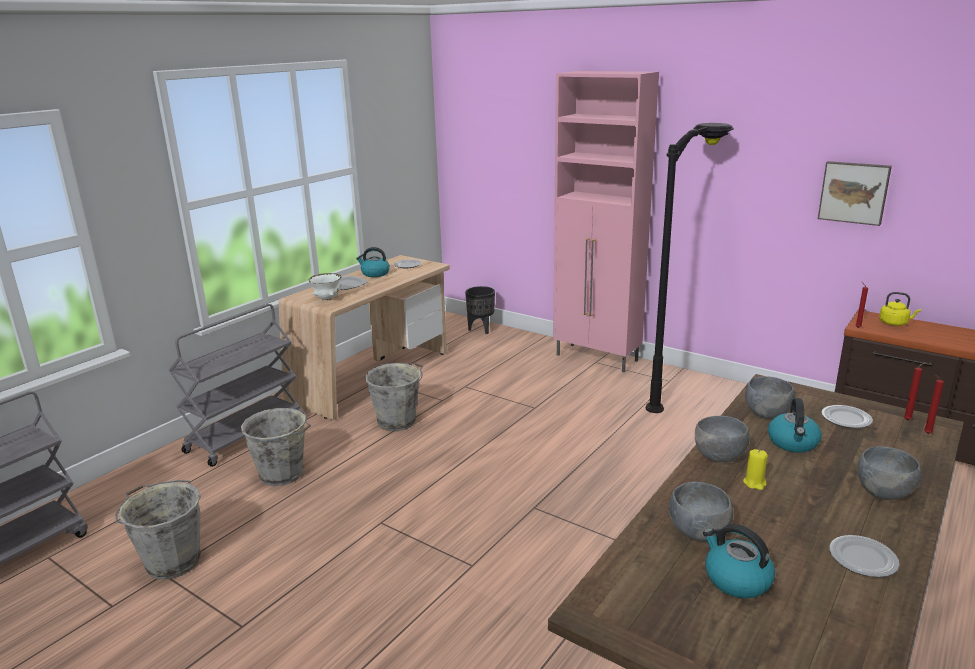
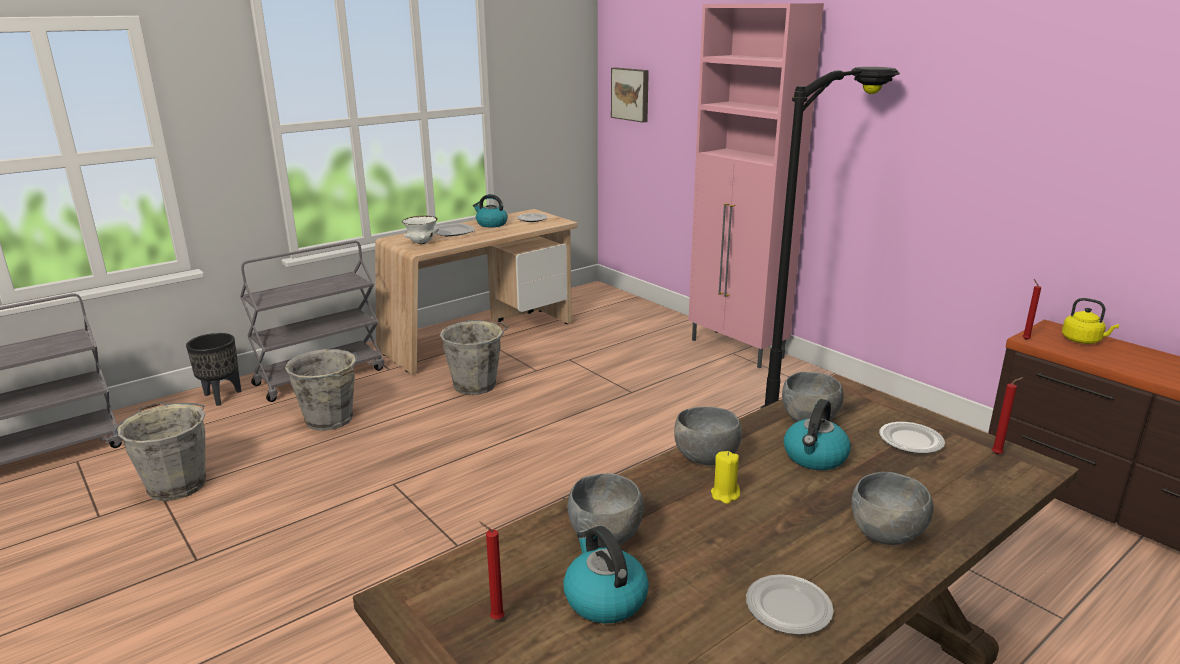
camera: 15 degrees right, 0 degrees up
black planter [465,286,495,334] -> black planter moved to [186,333,241,406]
picture [818,161,892,226] -> picture moved to [611,67,649,123]
red candle [924,375,944,434] -> red candle moved to [479,522,504,619]

